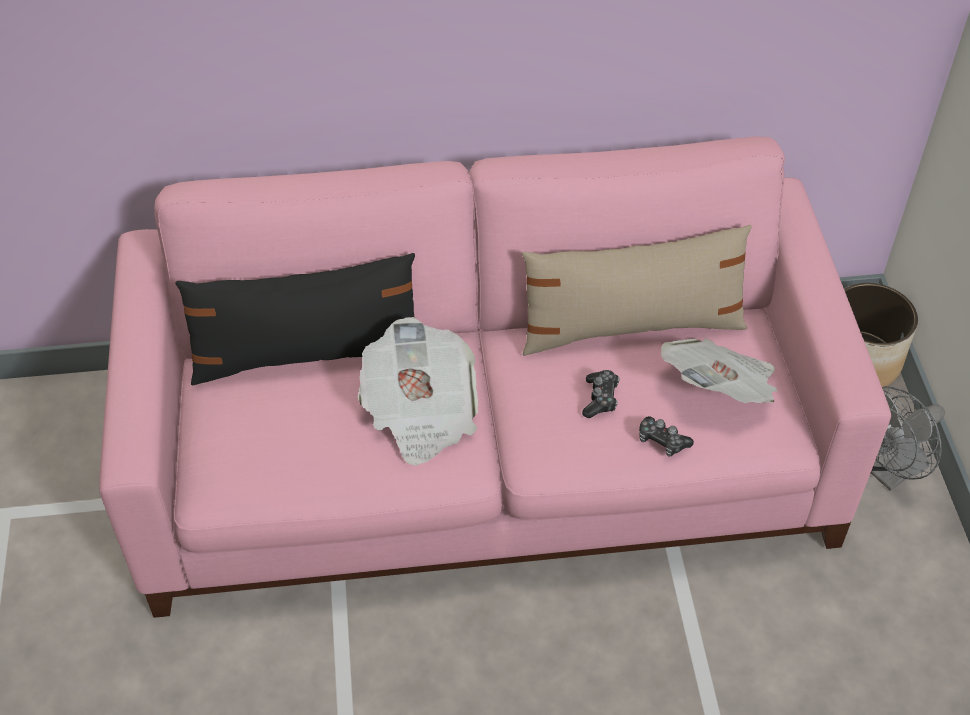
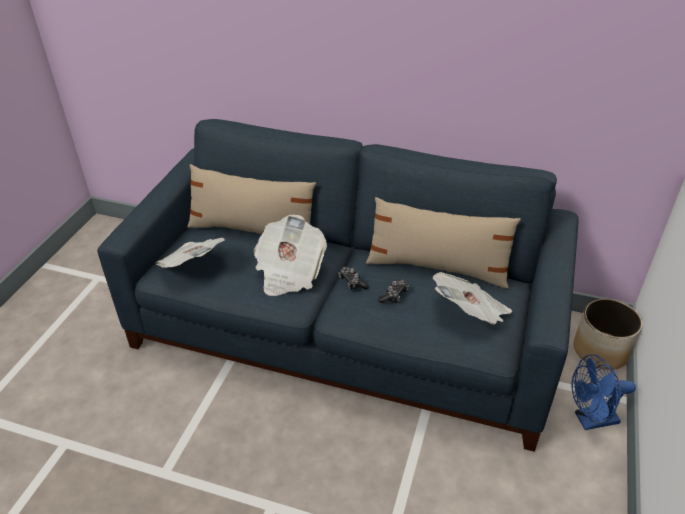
camera: 25 degrees right, 10 degrees down
pink sofa [99,136,891,618] -> blue sofa [97,119,579,452]
black pillow [176,253,415,386] -> beige pillow [187,164,316,234]
game controller [639,416,694,457] -> game controller moved to [338,267,369,290]
grey fan [871,386,945,490] -> blue fan [571,354,636,430]
none -> newspaper [156,237,225,268]

